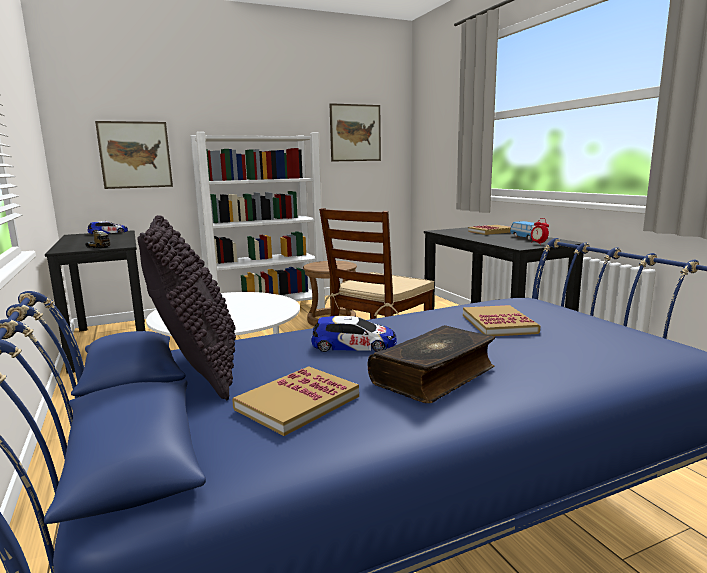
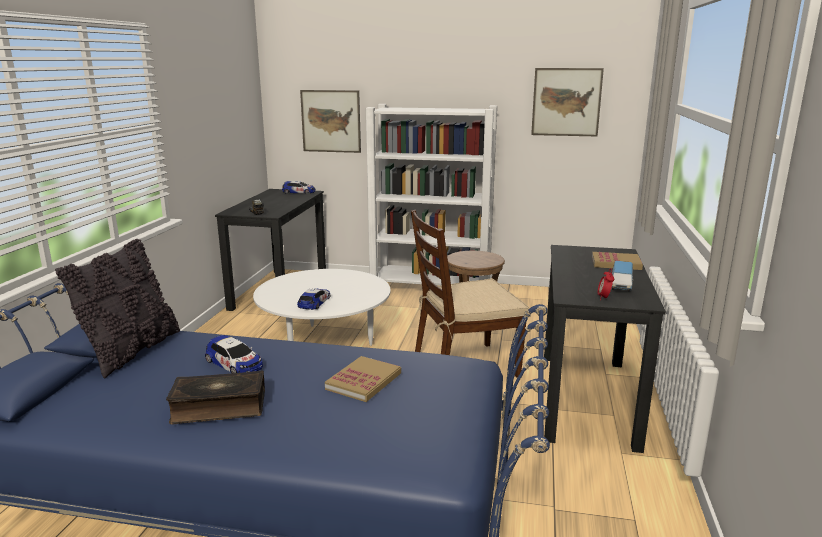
camera: 35 degrees right, 5 degrees up
book [232,366,359,436] -> none
none -> toy car [297,289,330,310]

